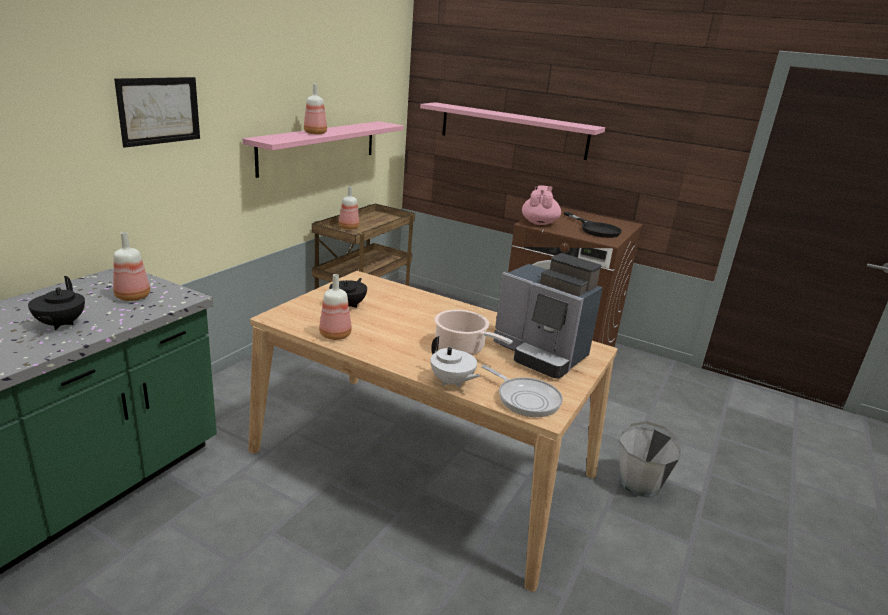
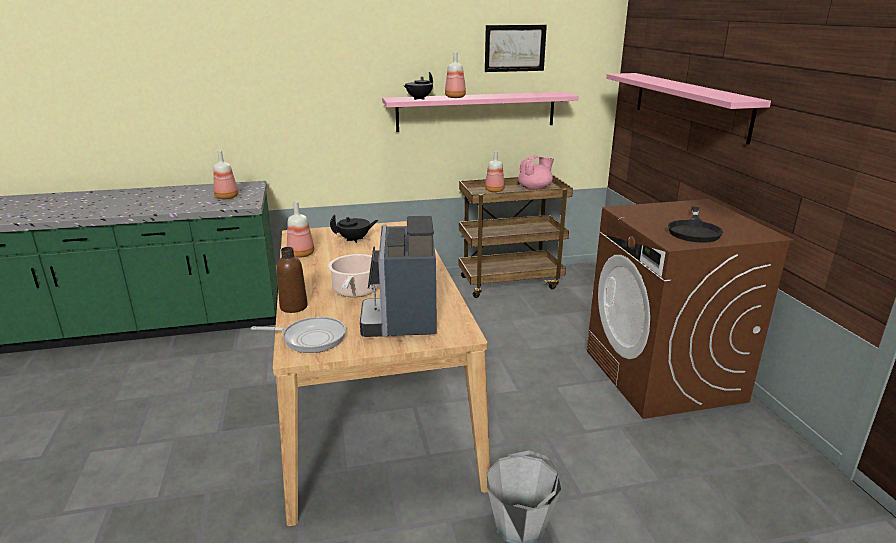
camera: 50 degrees right, 0 degrees up
black teapot [28,276,85,330] -> black teapot moved to [404,72,433,100]
picture [114,77,200,148] -> picture moved to [485,25,547,72]
white teapot [431,336,480,387] -> brown bottle [276,247,308,313]
frying pan [481,365,563,417] -> frying pan turned 90 degrees counterclockwise [251,317,346,353]
pink teapot [522,186,561,225] -> pink teapot moved to [518,155,554,190]

